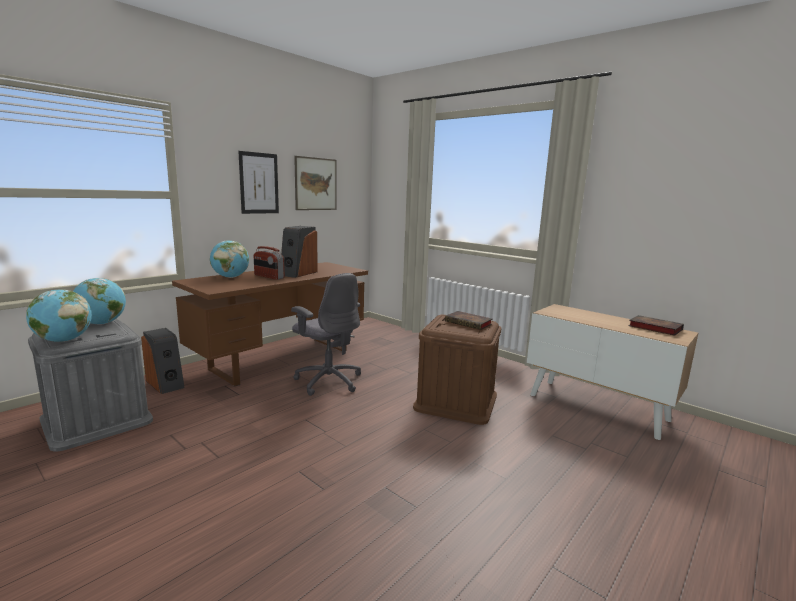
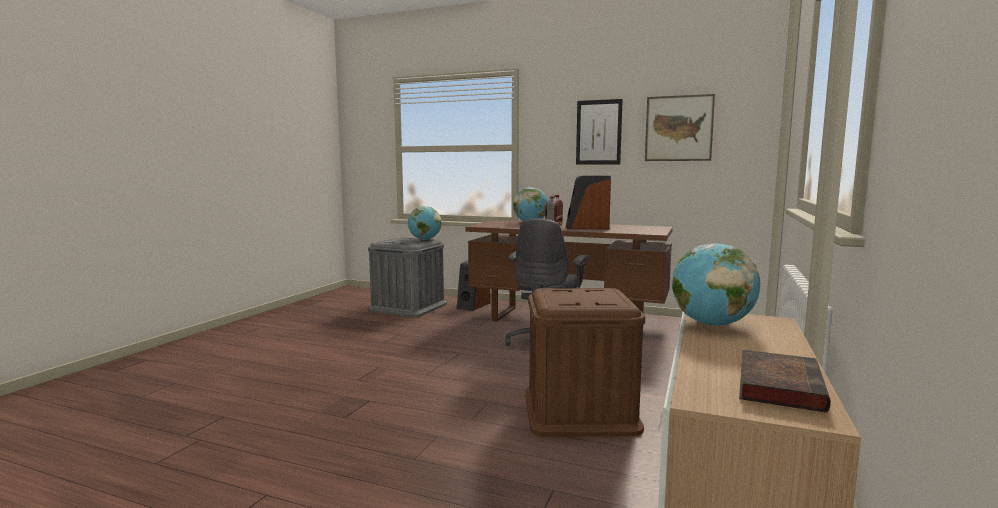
camera: 70 degrees right, 5 degrees down
globe [26,289,92,342] -> globe moved to [672,244,760,326]
book [445,311,492,330] -> none

